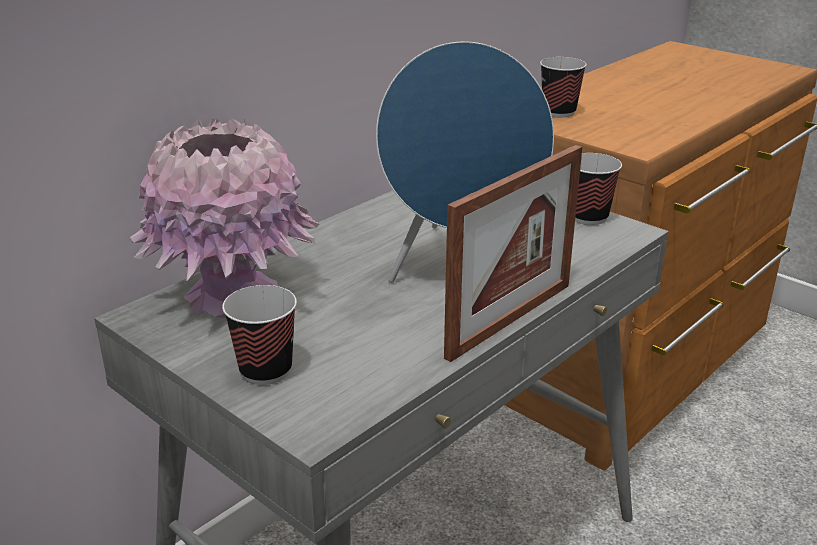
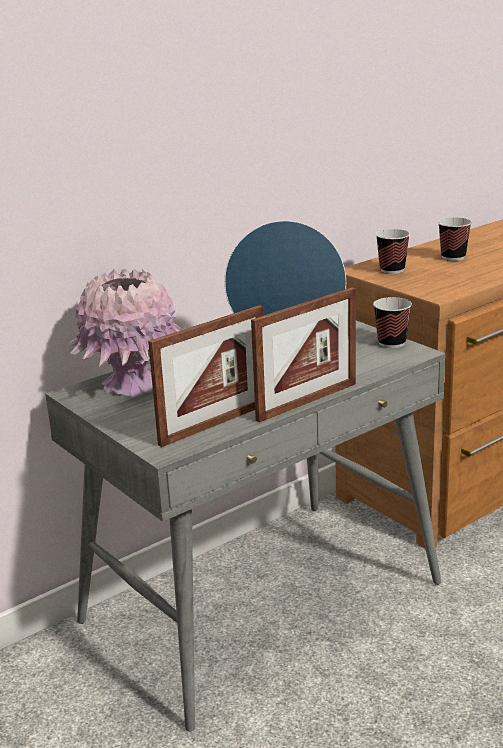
camera: 10 degrees right, 5 degrees down
cup [222,285,297,385] -> cup moved to [438,217,472,261]
none -> picture frame [148,305,264,447]

